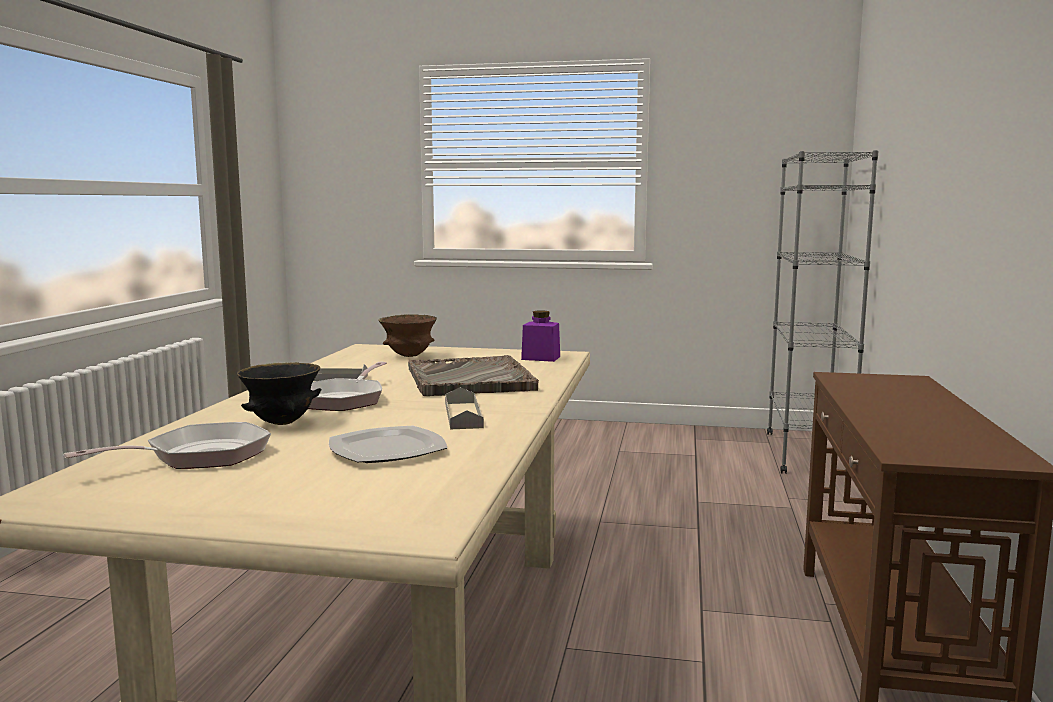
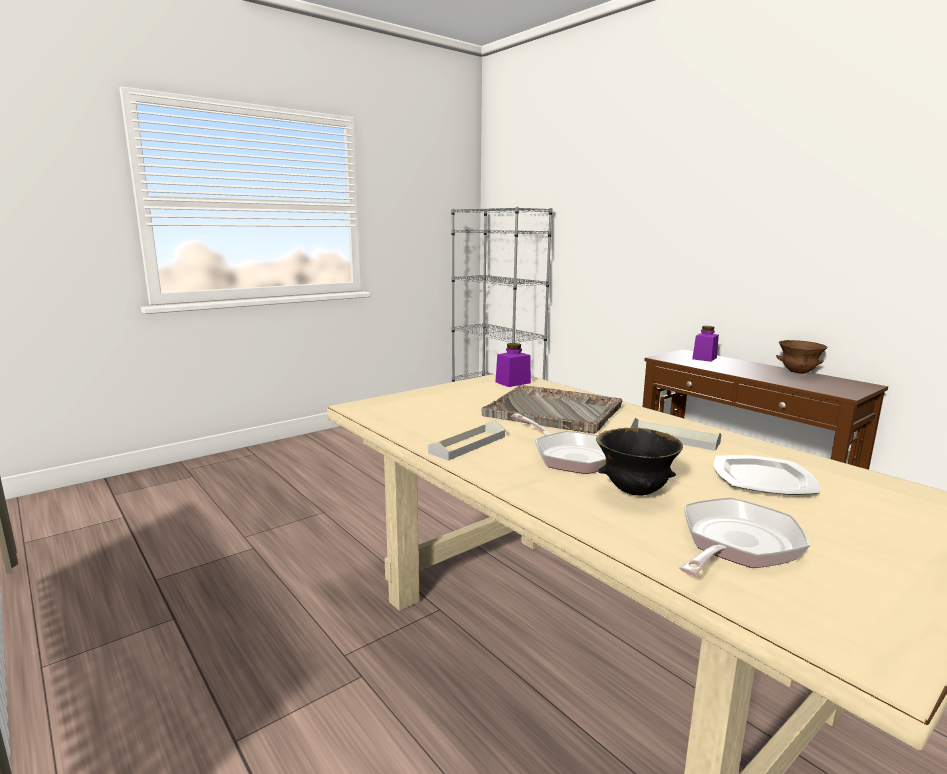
camera: 50 degrees left, 5 degrees up
frying pan [63,422,271,469] -> frying pan turned 45 degrees clockwise [679,498,810,576]
brown bowl [378,314,437,357] -> brown bowl moved to [776,340,827,374]
none -> purple jar [692,326,719,362]

